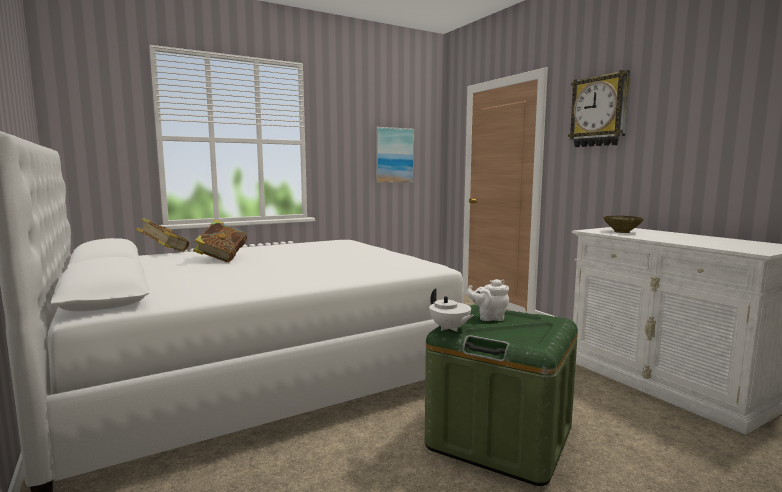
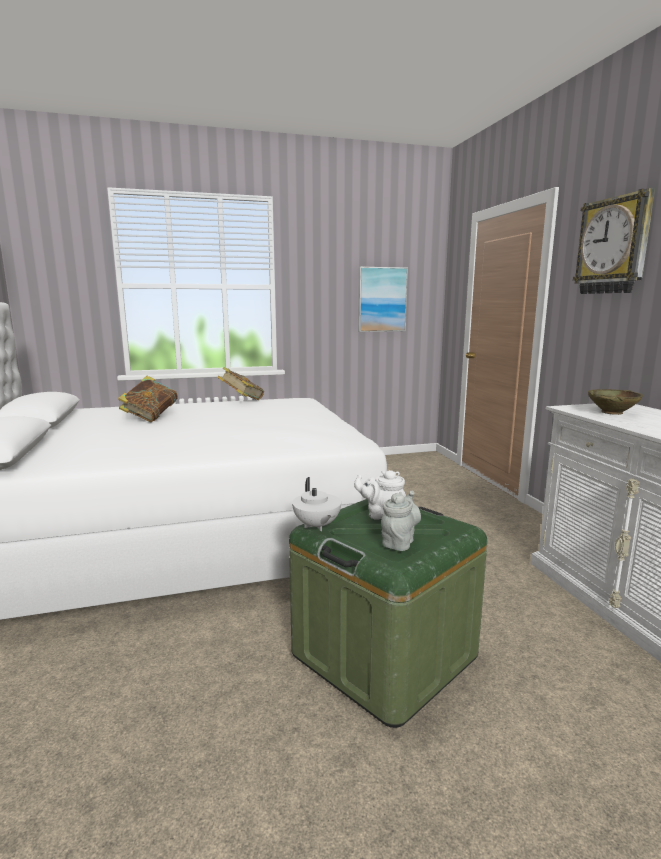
camera: 15 degrees right, 5 degrees up
book [136,218,190,252] -> book moved to [218,367,264,400]
none -> grey teapot [381,491,421,551]

